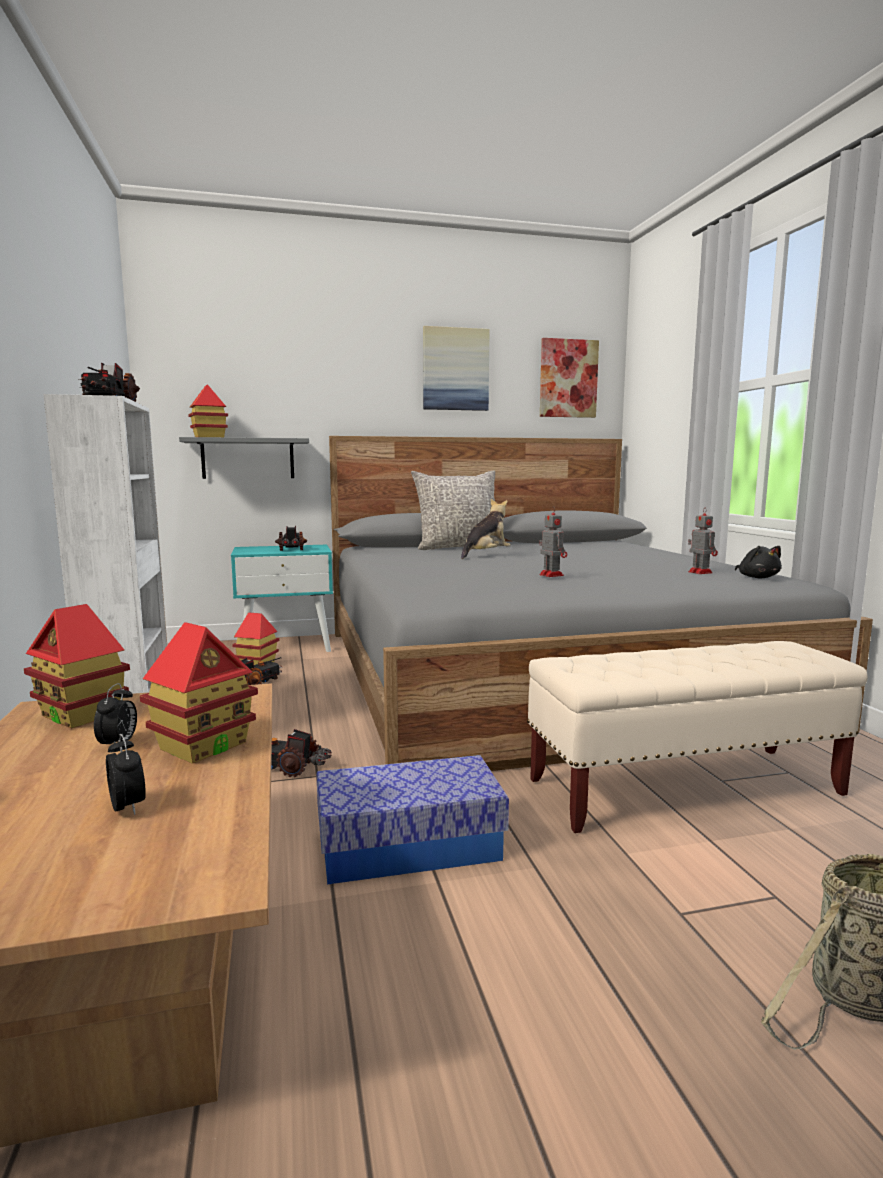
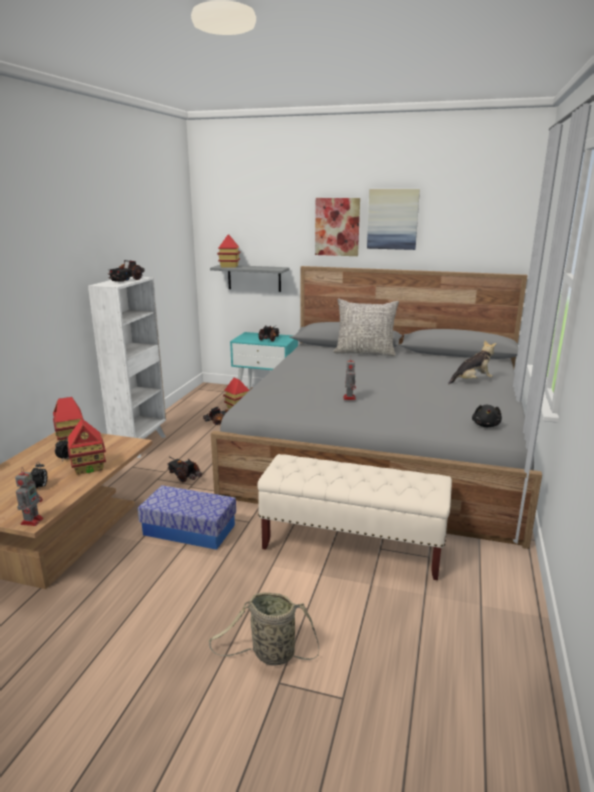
camera: 30 degrees right, 10 degrees up
plush toy [461,499,511,559] -> plush toy moved to [448,340,497,384]
picture [540,338,599,418] -> picture moved to [315,198,360,256]
toy robot [688,509,718,574] -> toy robot moved to [15,468,44,526]

